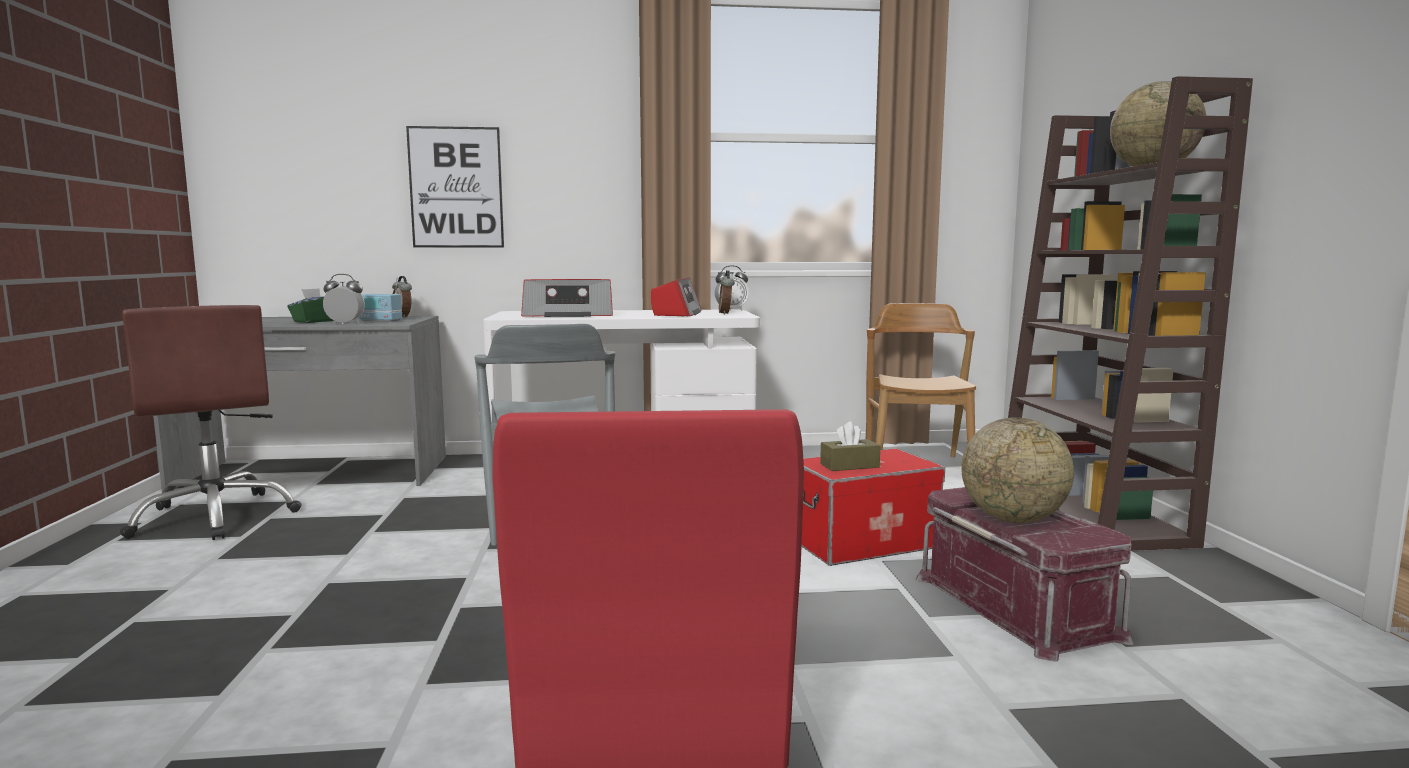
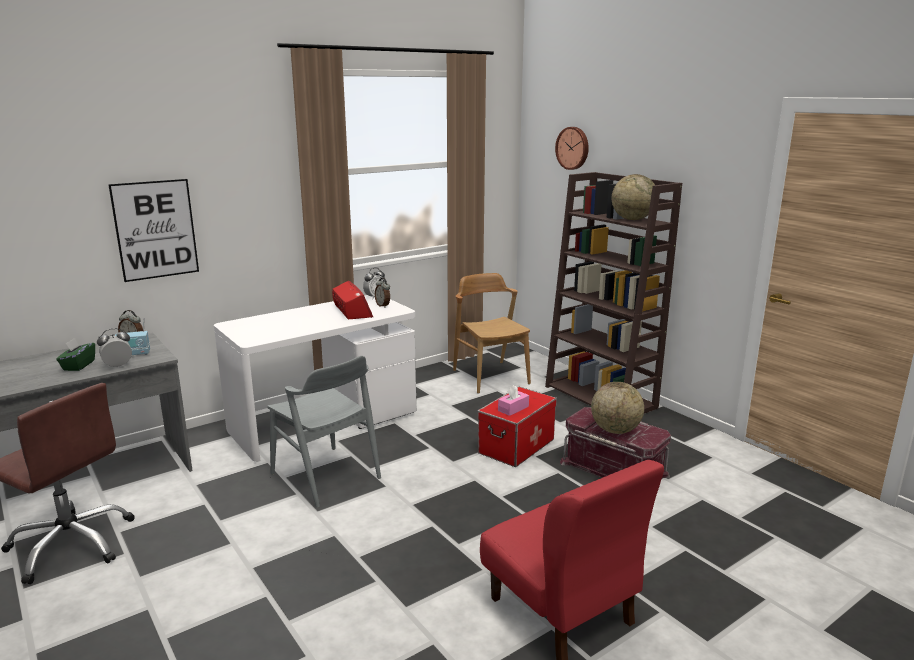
camera: 30 degrees left, 10 degrees up
radio [521,279,613,317] -> none
brown tissue box [820,421,880,471] -> pink tissue box [498,385,529,416]
none -> wall clock [555,127,589,170]

